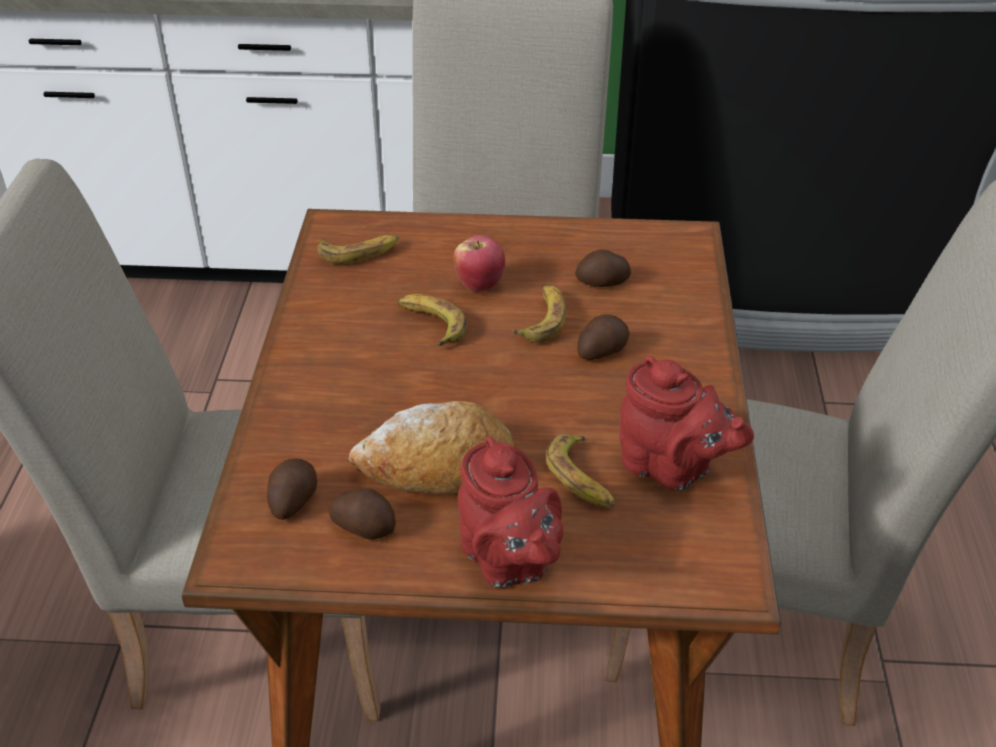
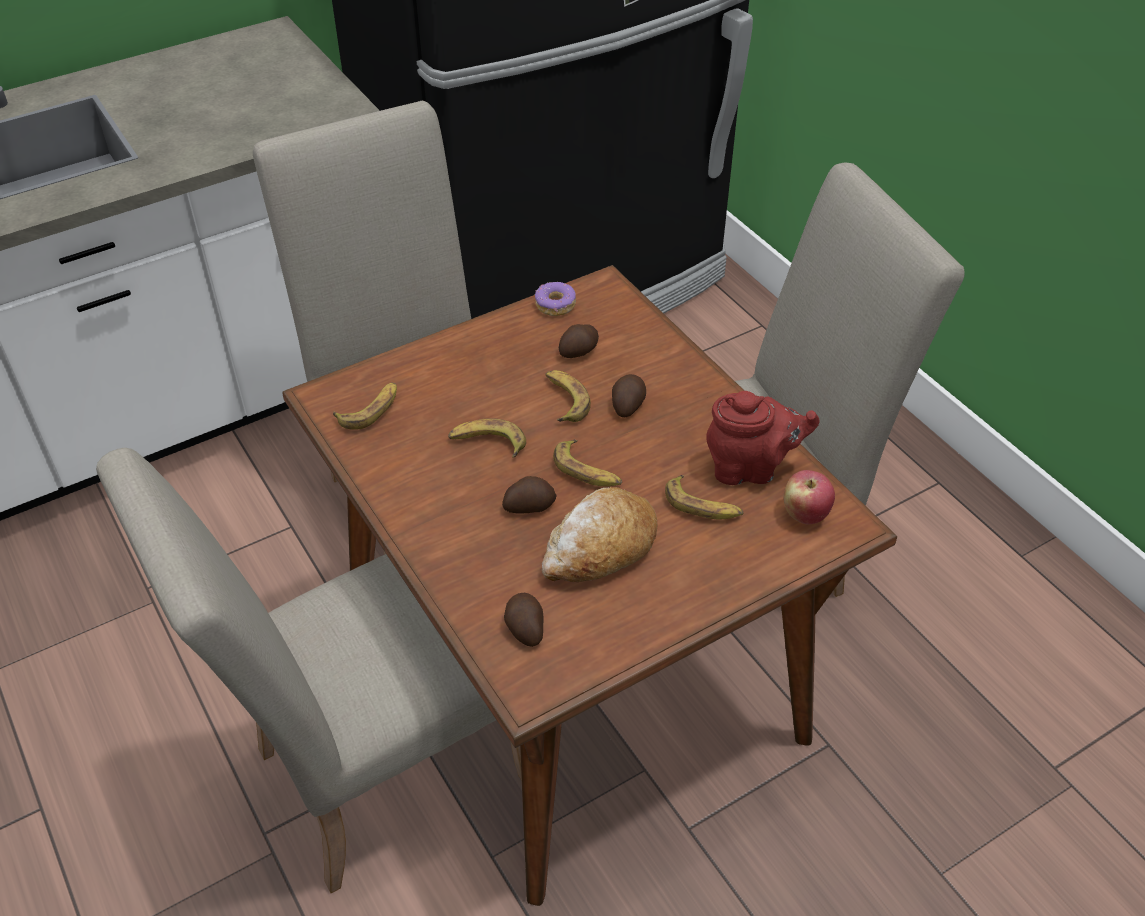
camera: 35 degrees left, 5 degrees up
potato [328,488,396,539] -> potato moved to [502,476,557,514]
apple [454,235,505,292] -> apple moved to [784,470,835,524]
red teapot [458,436,563,588] -> none
none -> donut [535,282,576,316]
none -> banana [553,439,622,487]

